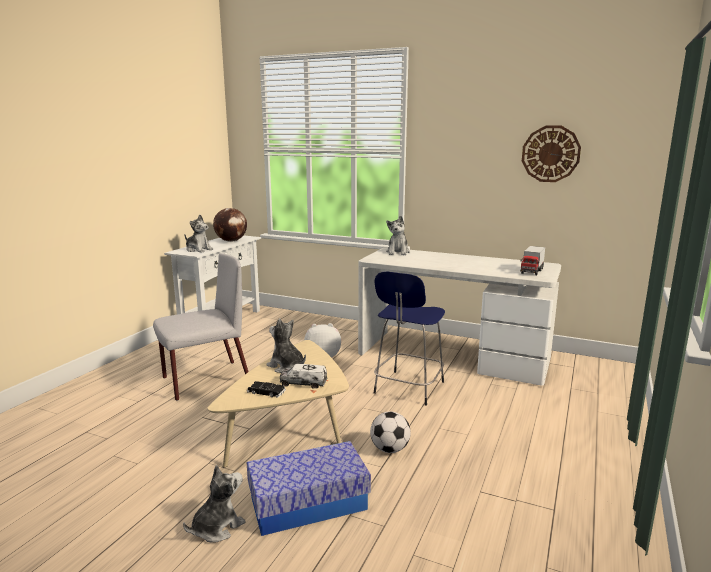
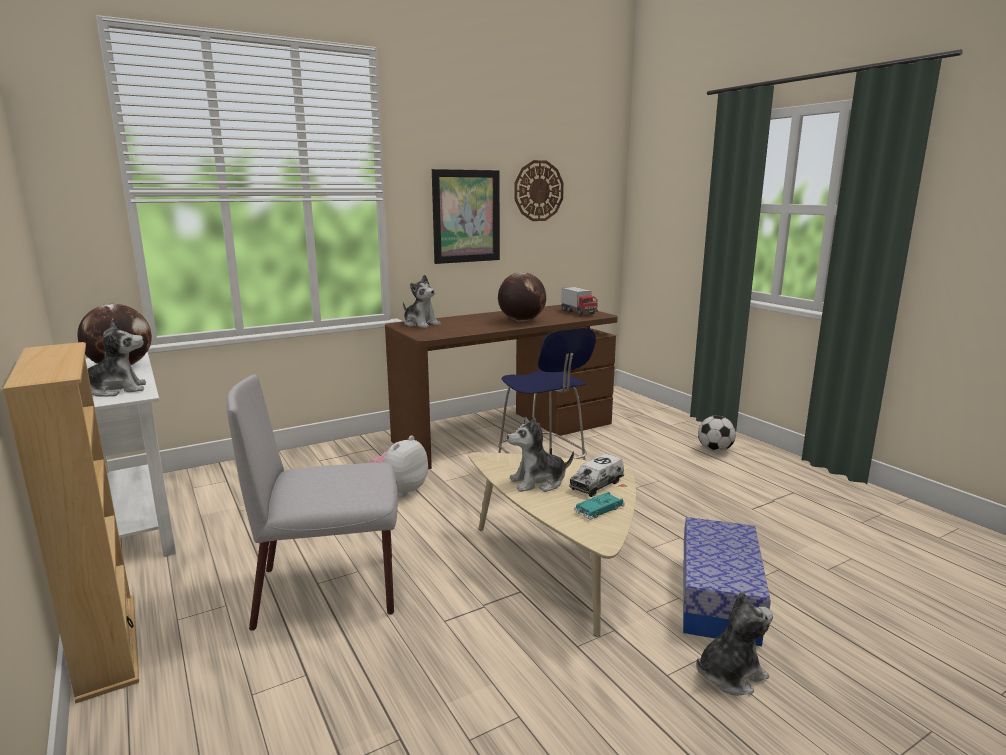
camera: 55 degrees left, 0 degrees up
grey chair [153,253,248,401] -> grey chair turned 105 degrees counterclockwise [226,374,398,631]
plush toy [183,465,246,543] -> plush toy turned 75 degrees clockwise [696,591,773,696]
black toy car [247,381,286,397] -> turquoise toy car [574,492,625,519]
white desk [358,248,561,386] -> brown desk [385,305,618,469]
football [370,411,411,453] -> football moved to [698,416,736,452]
none -> beige bookcase [3,342,139,703]
none -> picture [432,169,500,264]
none -> globe [498,272,546,322]

